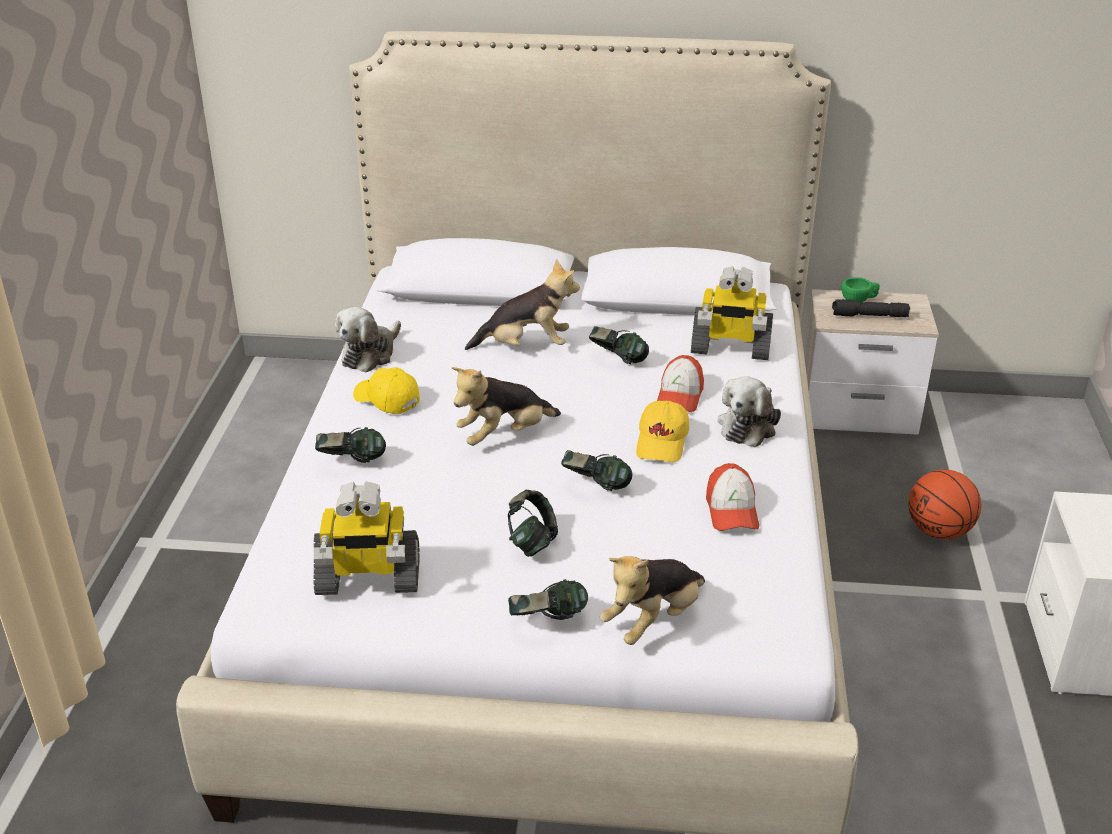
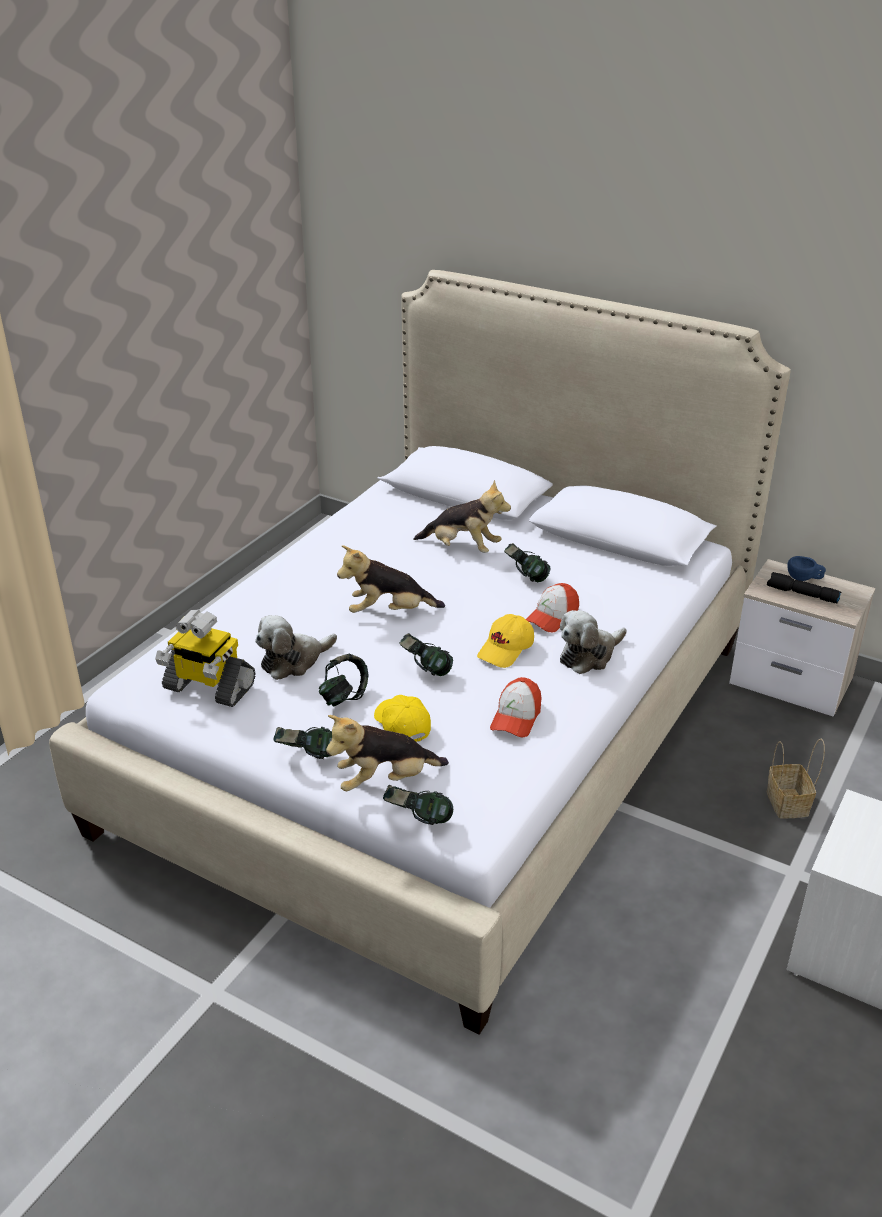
camera: 25 degrees right, 0 degrees up
headphones [315,427,386,463] -> headphones moved to [383,785,453,825]
plush toy [335,307,401,372] -> plush toy moved to [255,615,337,680]
yellow cap [353,367,420,414] -> yellow cap moved to [374,695,431,742]
toy robot [691,266,773,360] -> none
green cup [841,277,880,303] -> blue cup [788,556,826,581]
basketball [908,470,981,539] -> basket [767,739,825,818]

